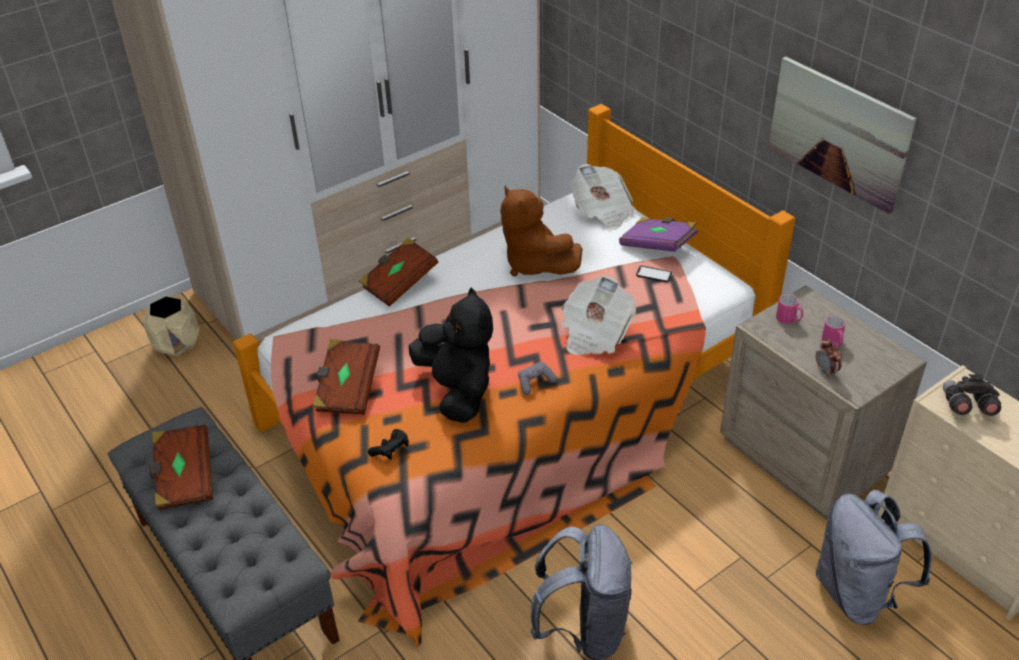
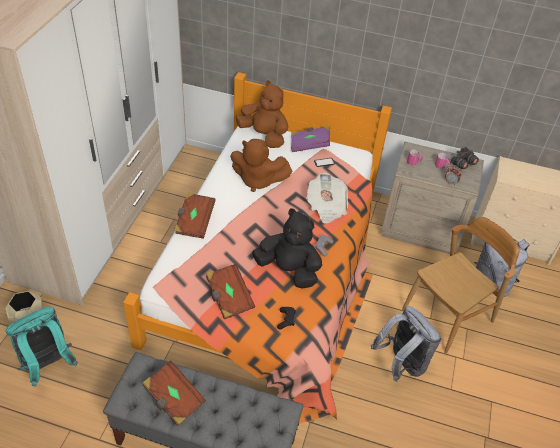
camera: 40 degrees left, 5 degrees up
newspaper [570,164,636,230] -> brown plush toy [236,80,288,148]
picture [768,57,916,214] -> none
grey binoculars [943,374,1001,416] -> grey binoculars moved to [448,147,479,169]
none -> turquoise backpack [6,306,78,386]
none -> brown chair [402,217,520,354]

